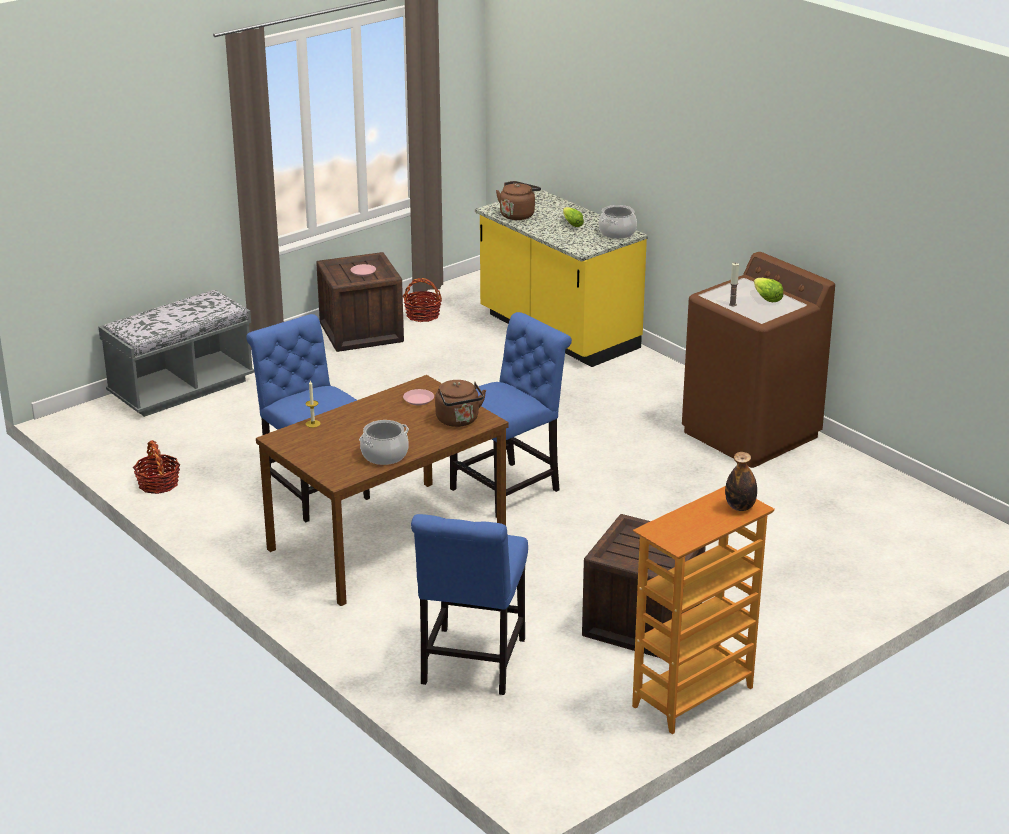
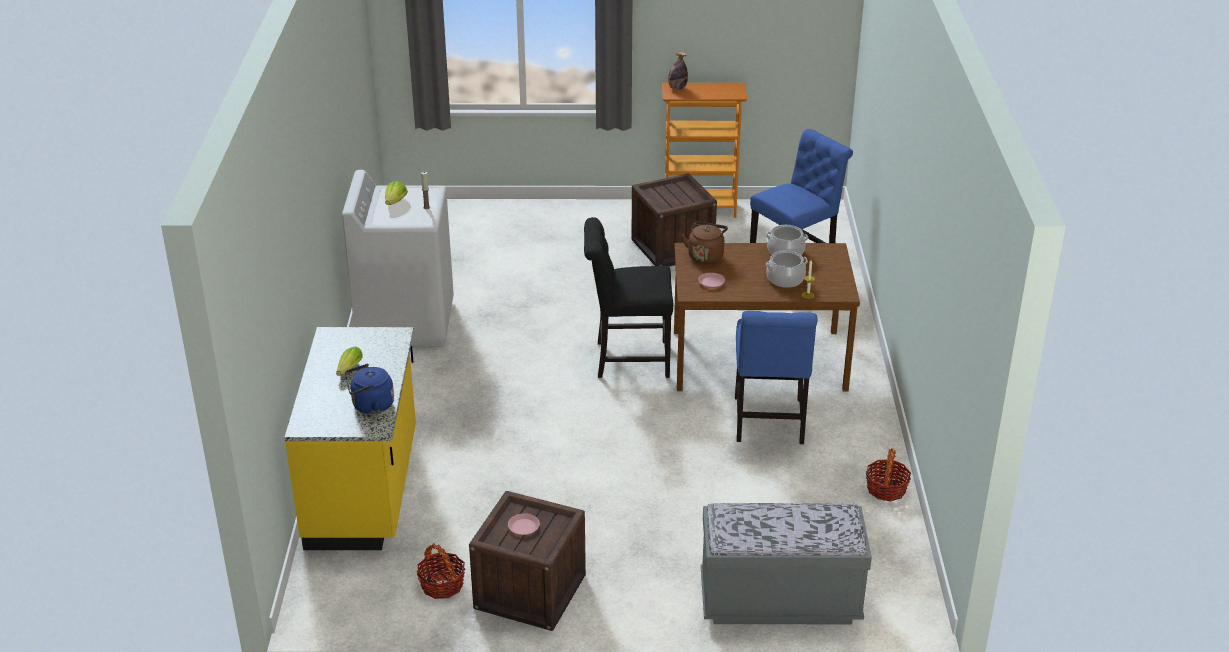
camera: 140 degrees left, 5 degrees up
blue chair [450,312,572,518] -> black chair [584,217,673,378]
brown kettle [496,181,541,220] -> blue kettle [345,364,394,414]
cooking pot [598,205,637,239] -> cooking pot moved to [765,250,808,288]
brown washing machine [682,252,835,468] -> white washing machine [342,170,454,346]

